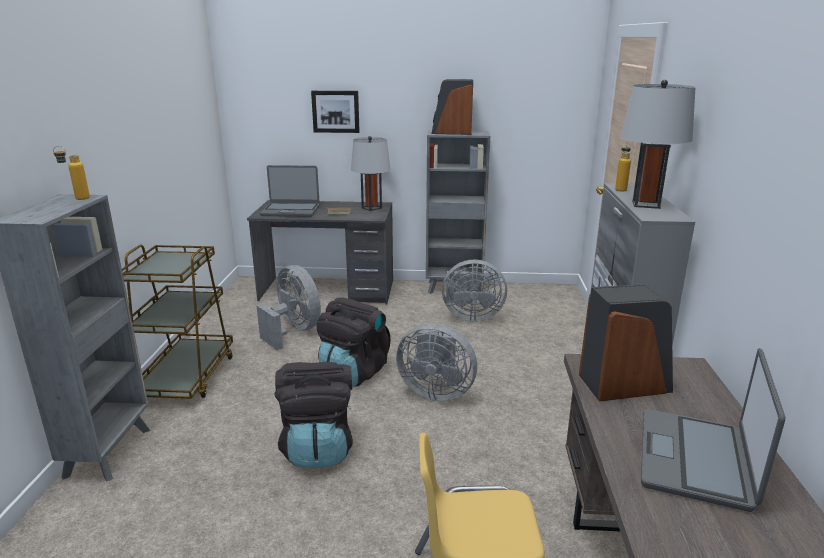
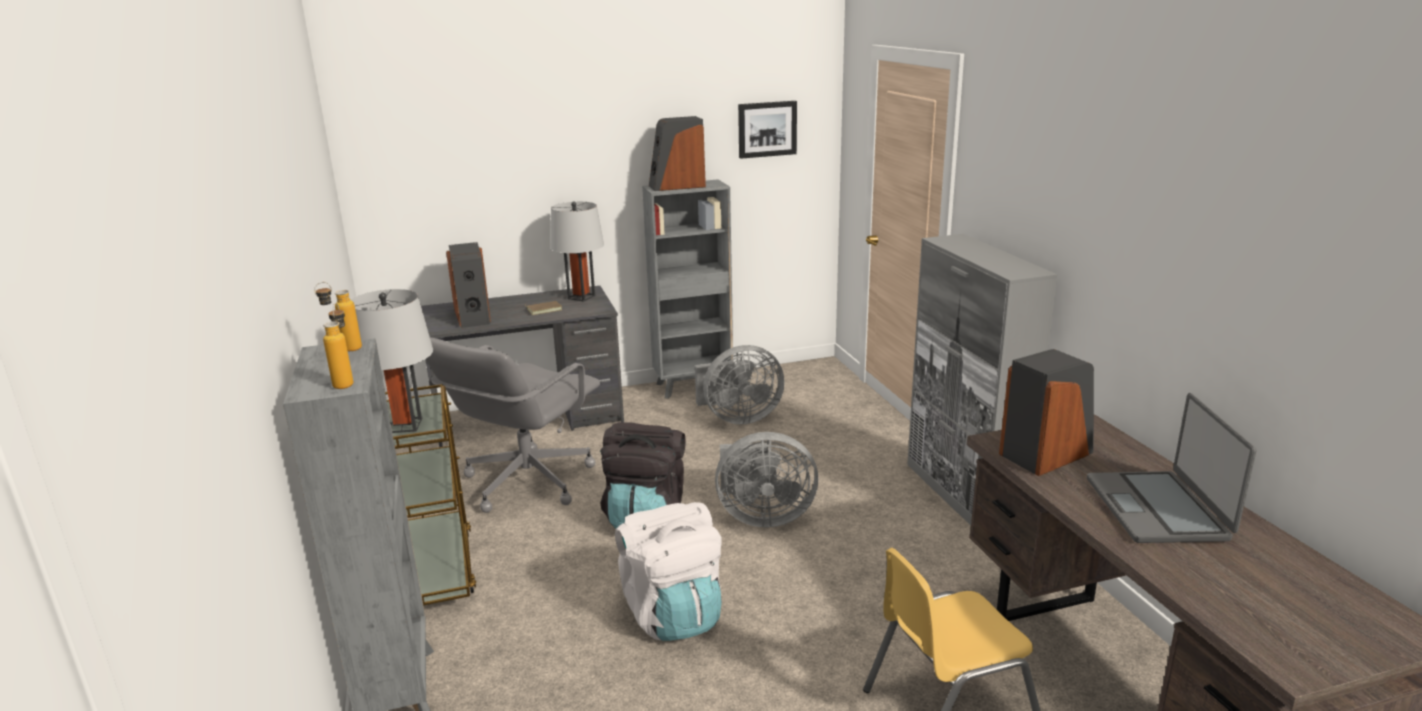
camera: 20 degrees left, 0 degrees up
grey fan [256,265,321,350] -> grey office chair [426,338,600,513]
laptop [260,165,319,217] -> speaker [446,242,491,328]
black backpack [274,362,353,468] -> white backpack [615,502,722,641]
picture [311,91,360,133] -> picture moved to [738,101,797,159]
bottle [615,143,631,192] -> bottle moved to [323,303,353,389]
grey table lamp [621,79,696,209] -> grey table lamp moved to [351,289,433,433]

